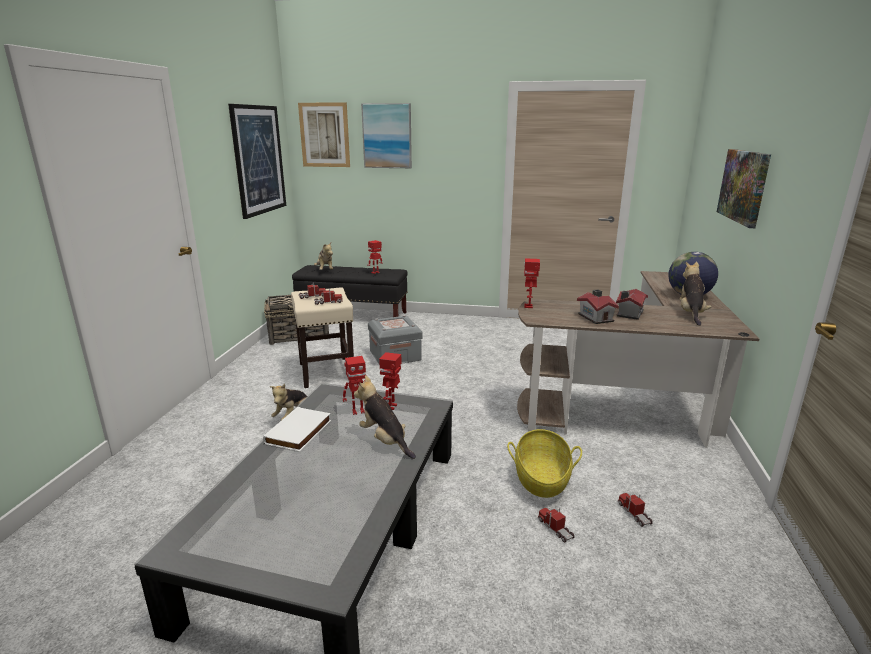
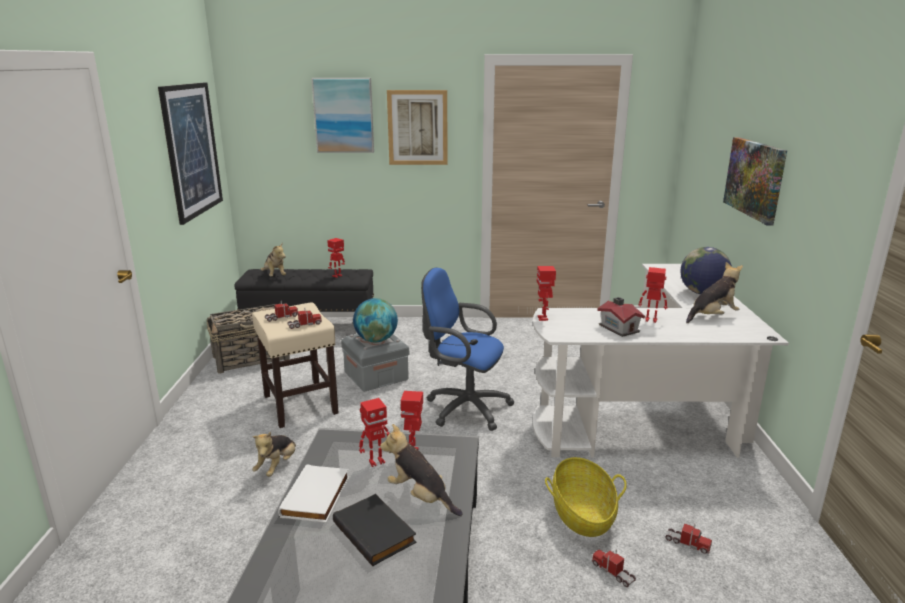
camera: 10 degrees left, 0 degrees up
picture [298,102,350,167] -> picture moved to [387,90,447,165]
brown desk [517,271,759,448] -> white desk [533,264,789,458]
toy house [616,289,648,320] -> toy robot [638,267,668,323]
toy truck [618,493,653,527] -> toy truck turned 150 degrees clockwise [665,524,712,554]
plush toy [680,261,711,326] -> plush toy turned 60 degrees clockwise [686,262,743,323]
none -> black book [333,494,417,566]
none -> globe [353,298,398,342]
none -> blue office chair [421,267,515,431]

